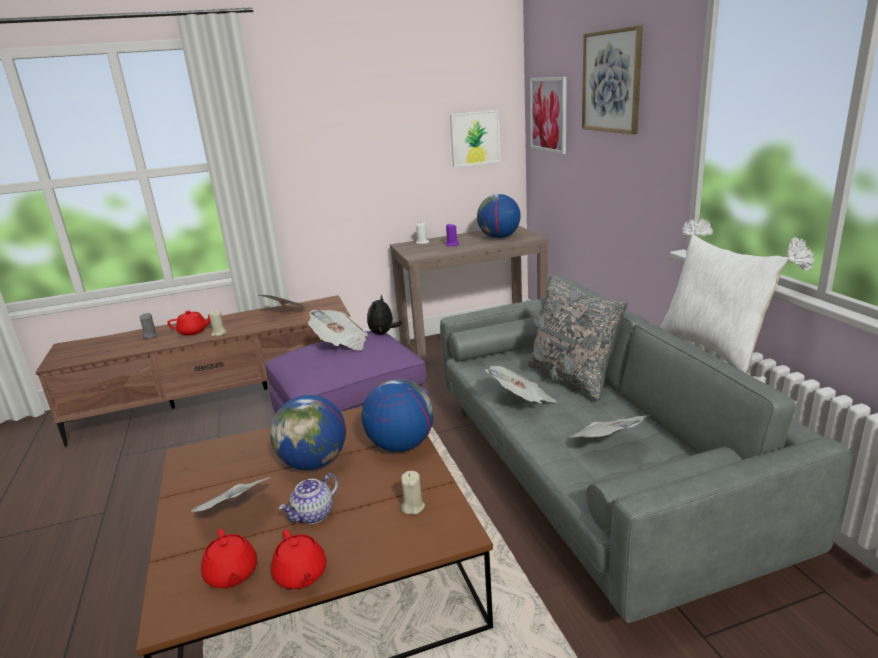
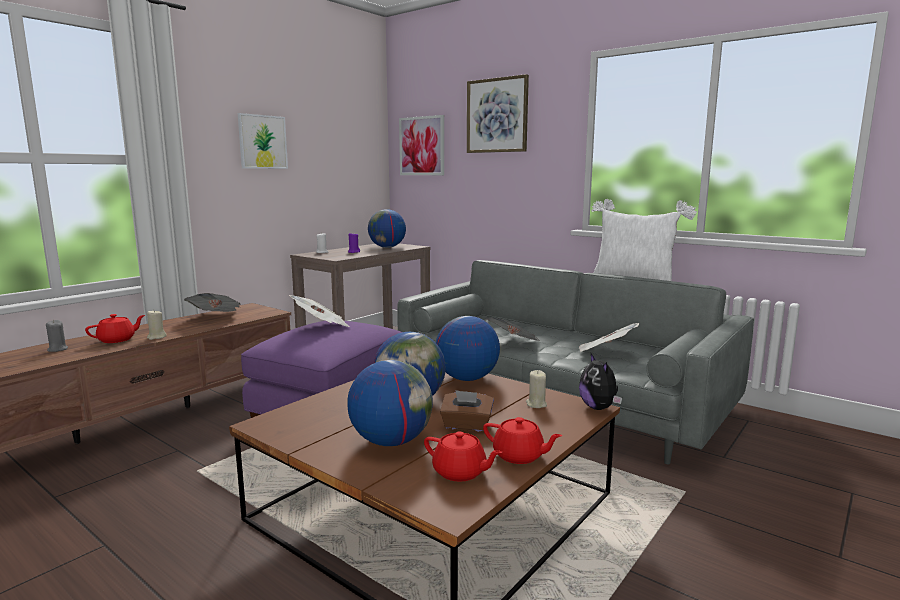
camera: 35 degrees left, 10 degrees down
newspaper [191,477,271,512] -> globe [347,360,433,446]
teapot [279,473,339,524] -> brown tissue box [440,390,494,432]
plush toy [367,295,402,335] -> plush toy moved to [579,354,622,410]
picture [450,110,500,167] -> picture moved to [238,113,288,169]
grey pillow [528,277,628,401] -> none

